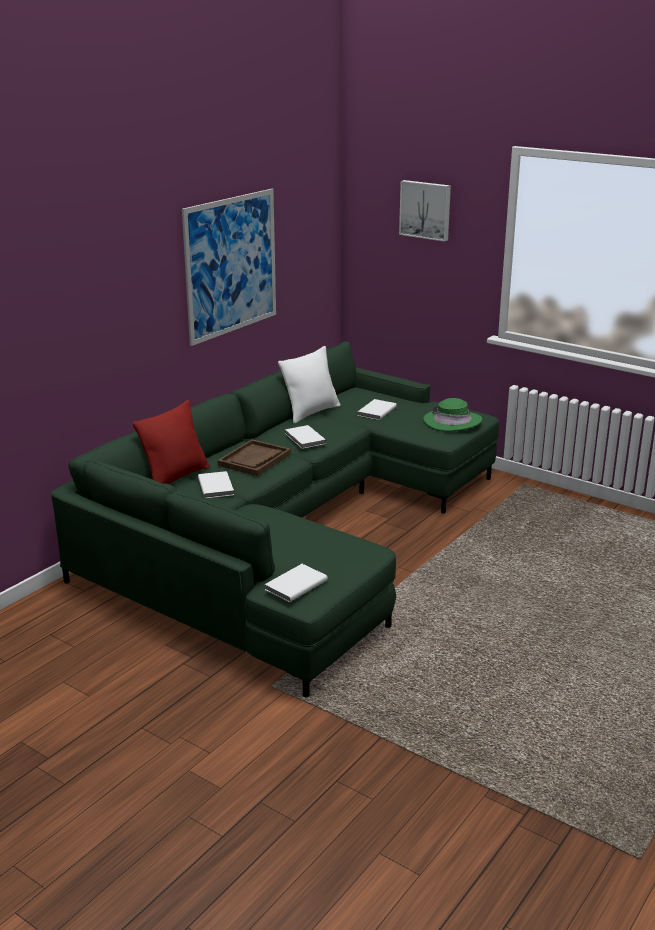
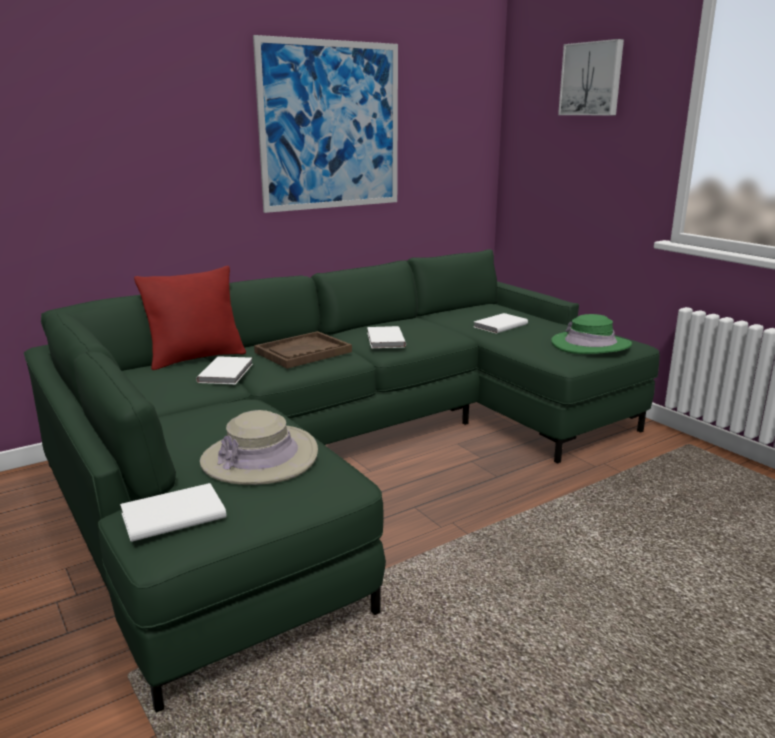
camera: 20 degrees right, 5 degrees down
white pillow [278,346,340,423] -> none
none -> beige hat [200,410,318,485]

